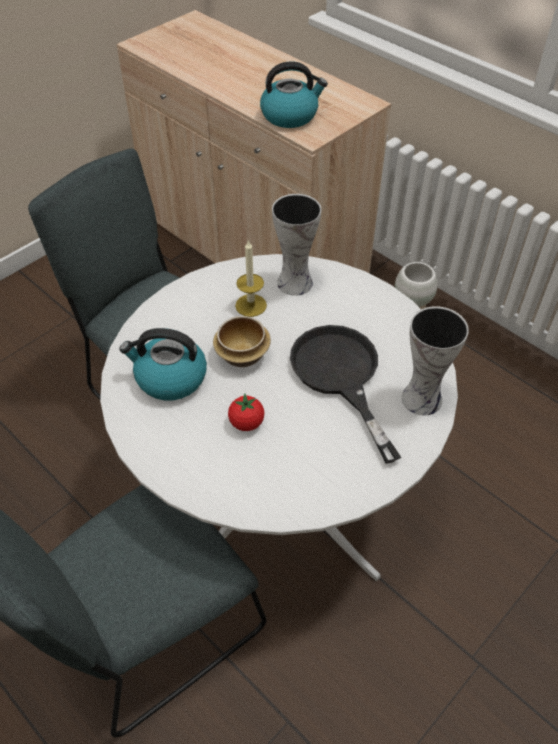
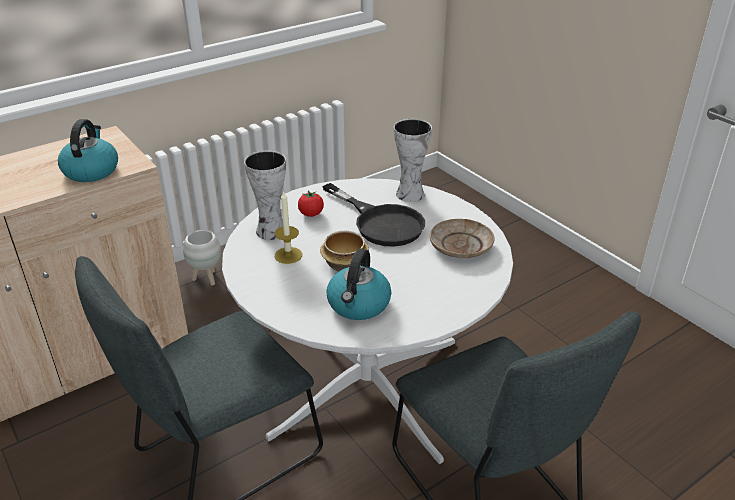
camera: 80 degrees left, 15 degrees down
tomato [228,394,264,431] -> tomato moved to [298,190,324,217]
black frying pan [290,325,401,464] -> black frying pan turned 120 degrees counterclockwise [322,183,425,247]
none -> beige plate [430,219,494,258]

